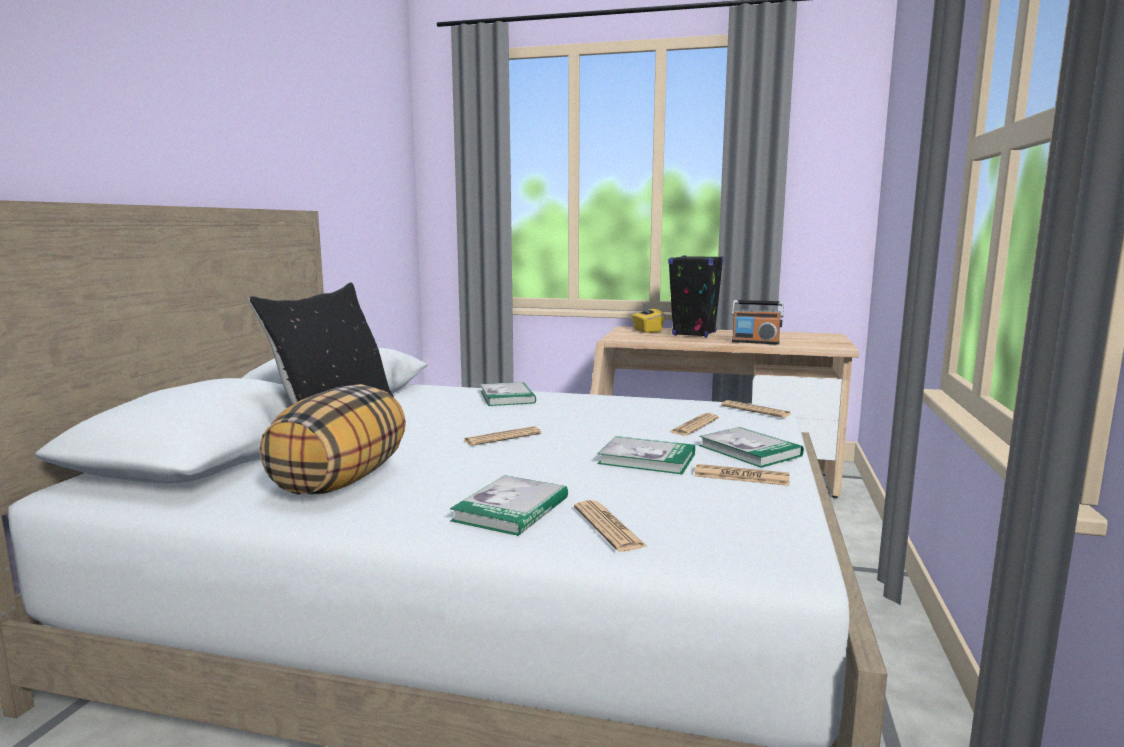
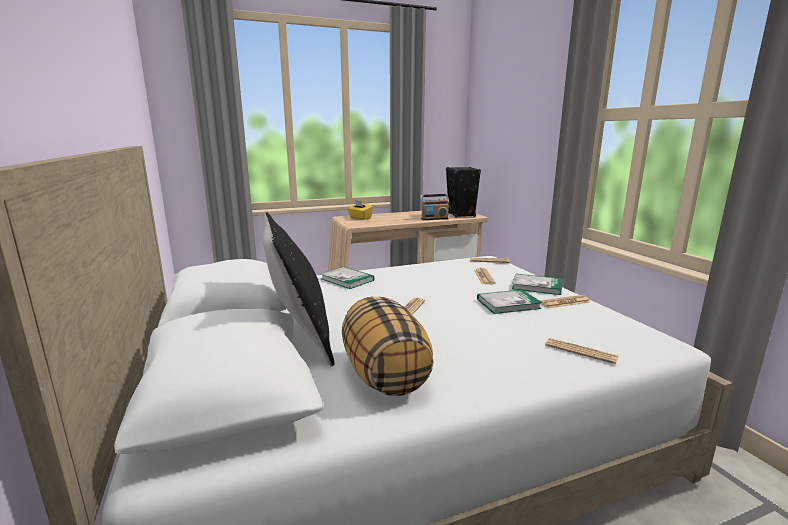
camera: 35 degrees left, 5 degrees up
book [450,475,568,536] -> none
black speaker [668,255,724,338] -> black speaker moved to [446,167,481,217]

